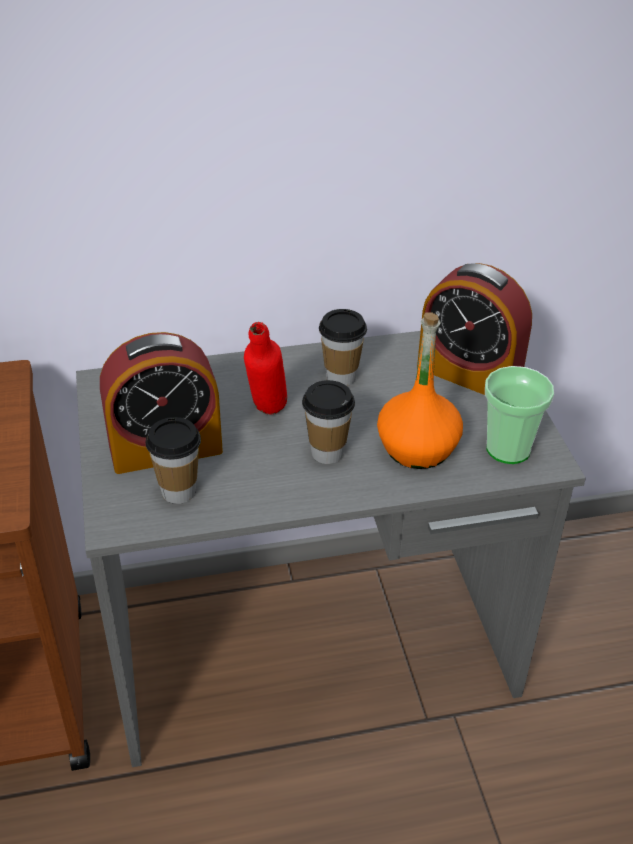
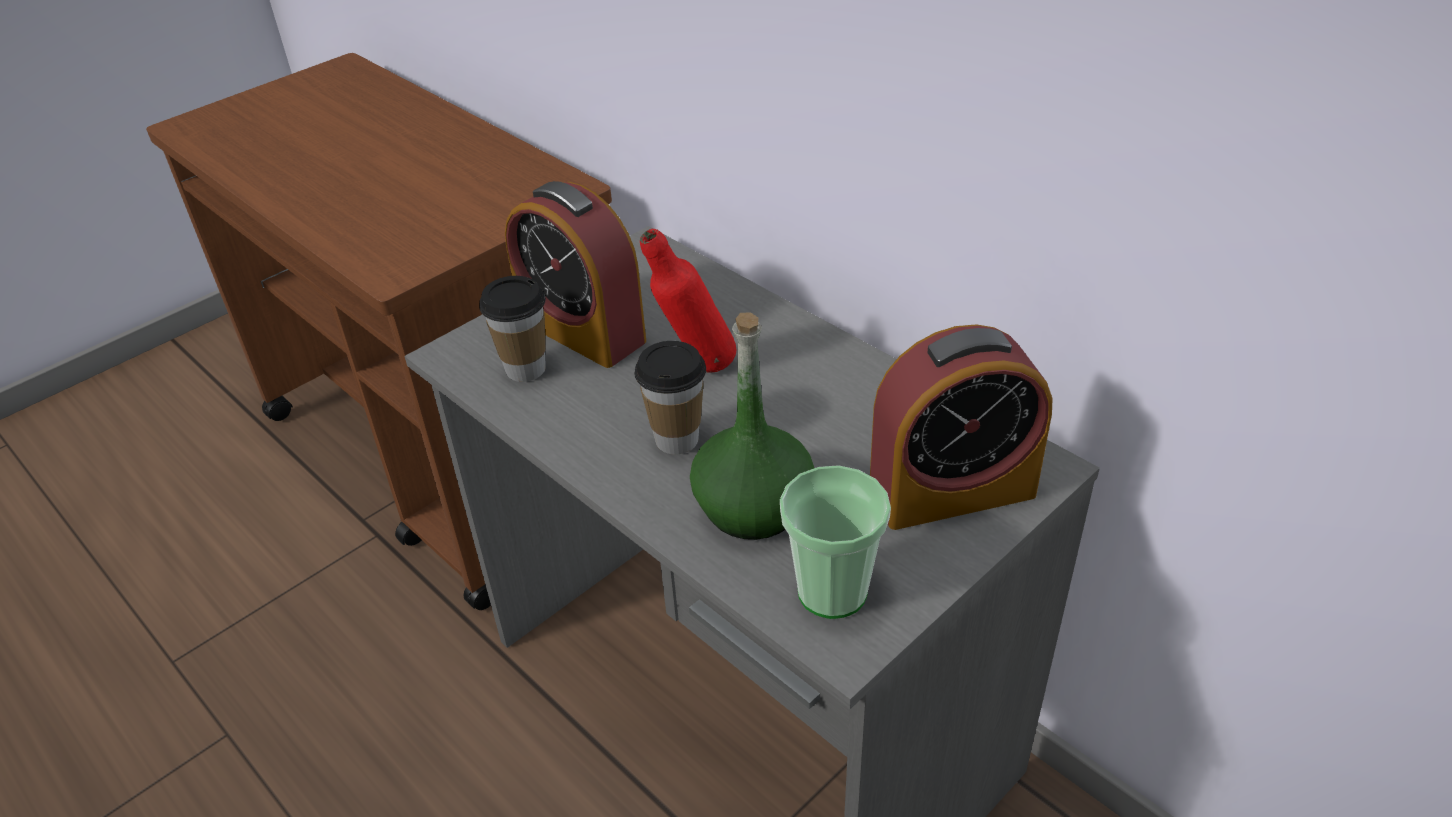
camera: 60 degrees right, 0 degrees up
cup [319,309,367,386] -> none
orange bottle [377,312,463,469] -> green bottle [690,312,814,540]
alarm clock [417,263,532,395] -> alarm clock turned 105 degrees counterclockwise [870,324,1052,530]

